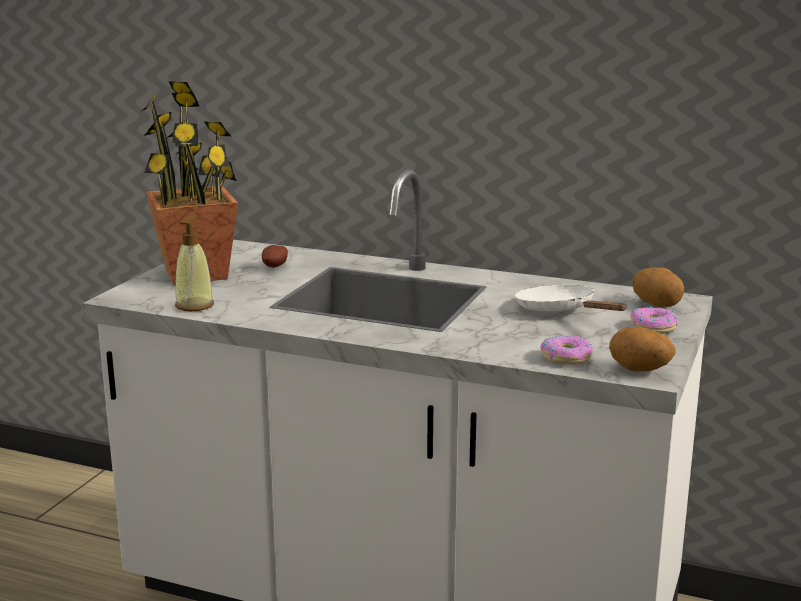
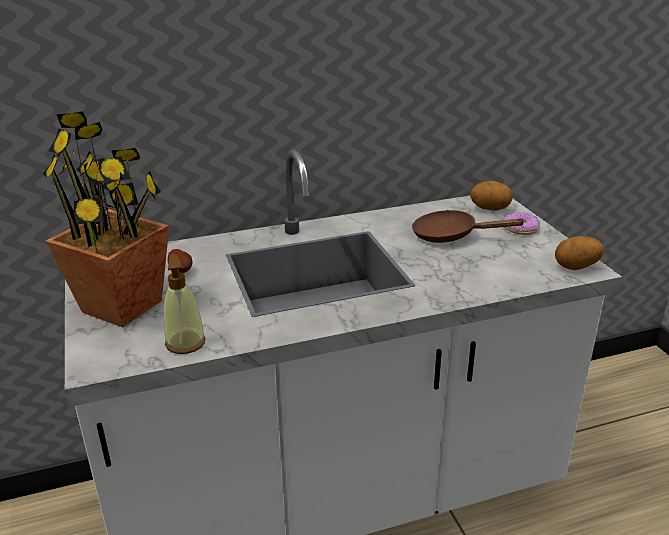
camera: 40 degrees left, 10 degrees up
white frying pan [515,284,627,311] -> brown frying pan [412,210,526,243]
donut [540,335,593,365] -> none

